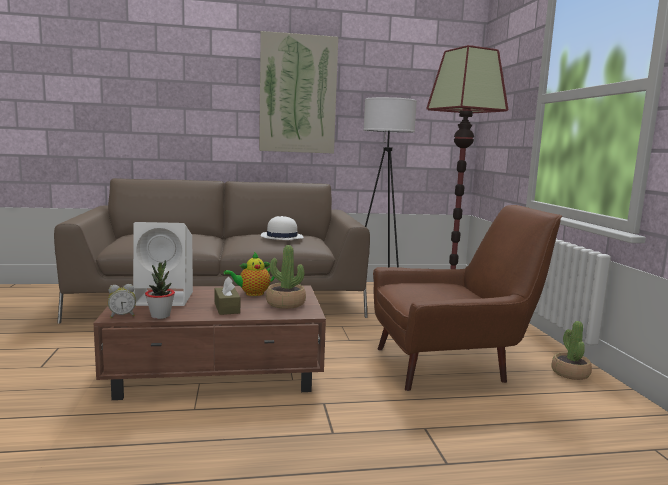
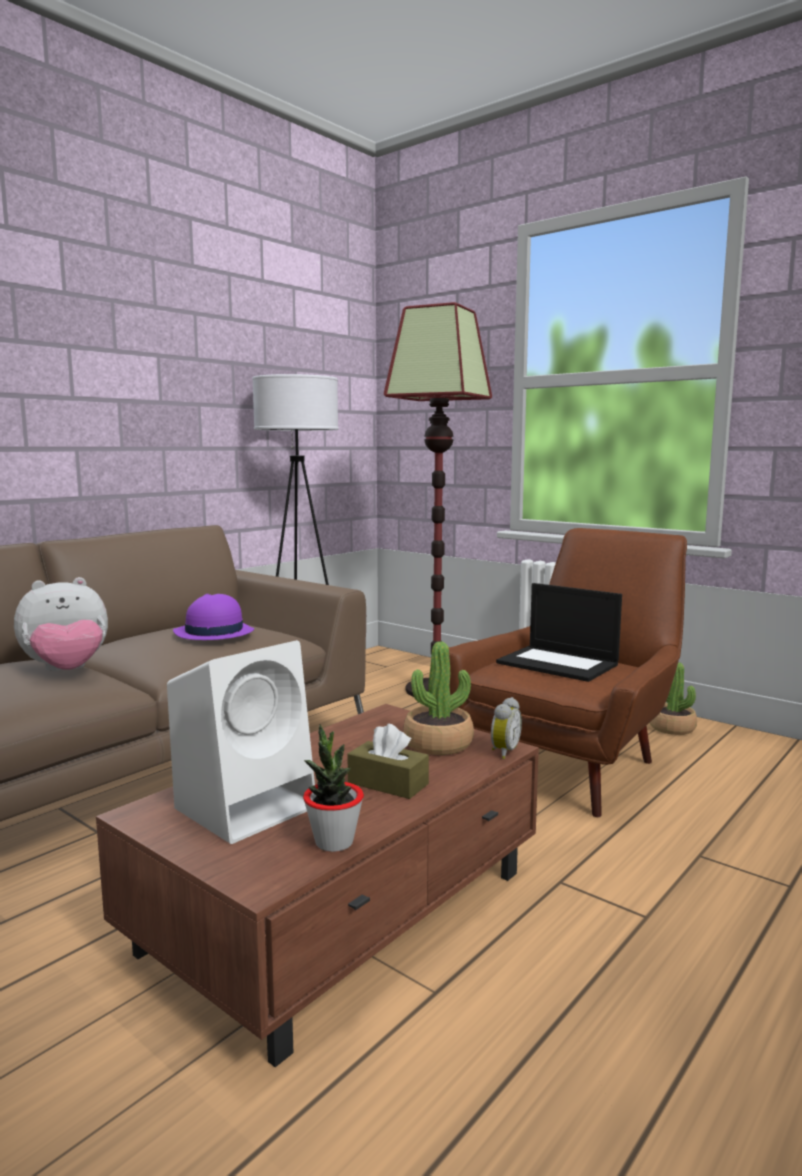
camera: 40 degrees left, 0 degrees up
alarm clock [108,284,136,318] -> alarm clock moved to [491,697,522,759]
teapot [224,252,275,296] -> none
picture [259,31,338,154] -> none
white hat [261,216,303,240] -> purple hat [173,594,254,640]
none -> plush toy [14,577,108,671]
none -> laptop [496,583,622,682]

